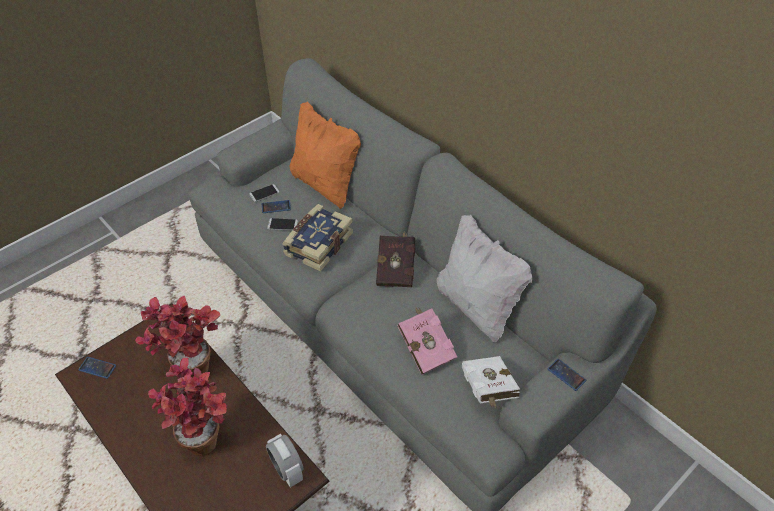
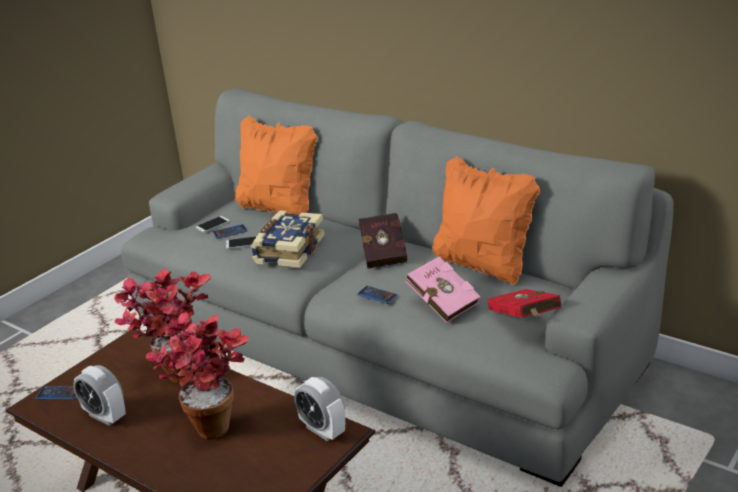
camera: 10 degrees left, 20 degrees down
white pillow [437,215,533,342] -> orange pillow [432,156,540,285]
white book [462,356,520,409] -> red book [488,289,562,317]
phone [547,359,586,391] -> phone moved to [357,286,397,304]
none -> alarm clock [73,365,126,426]

